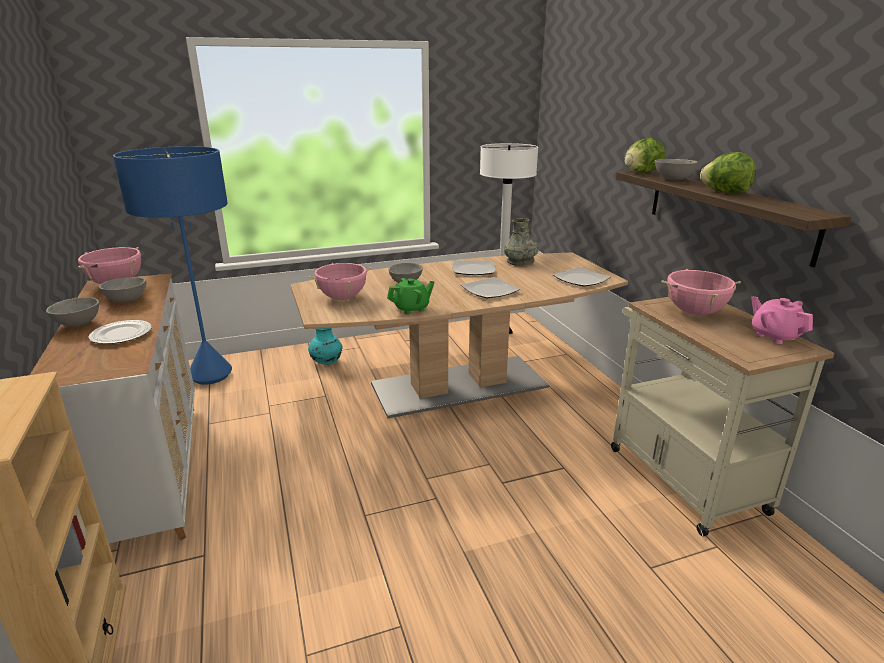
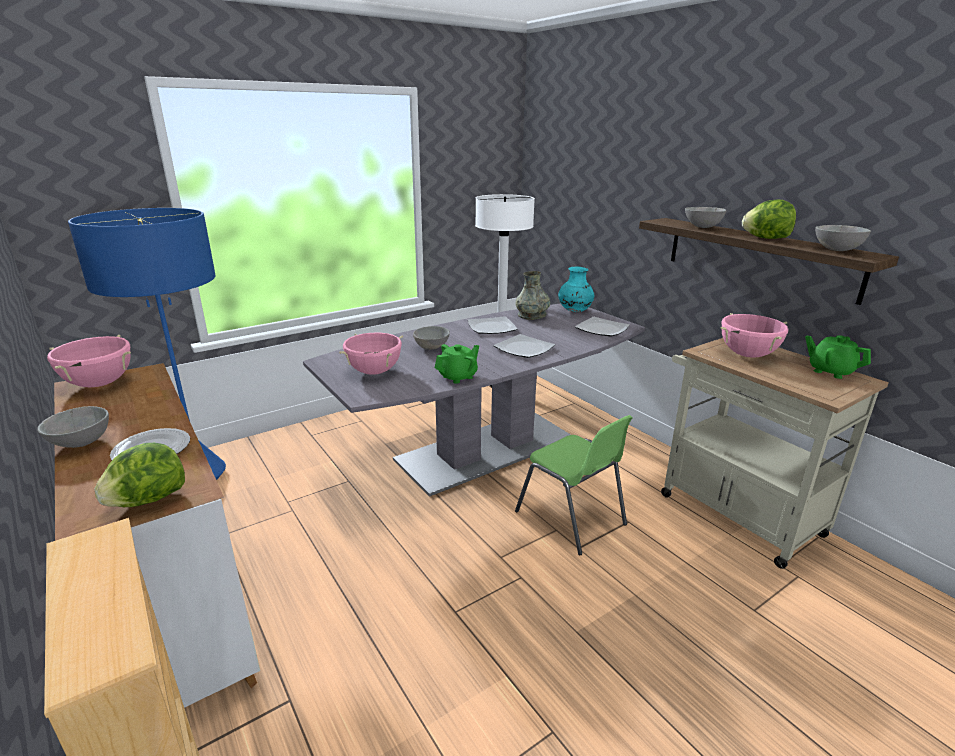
camera: 15 degrees left, 0 degrees up
grey bowl [99,277,147,303] -> grey bowl moved to [815,225,871,251]
brown dining table [291,253,628,418] -> grey dining table [303,304,645,497]
turquoise vase [308,328,343,365] -> turquoise vase moved to [558,267,594,312]
lettuce [624,138,666,173] -> lettuce moved to [95,443,185,507]
pink teapot [751,296,813,344] -> green teapot [805,335,871,379]
none -> green chair [515,415,633,555]

